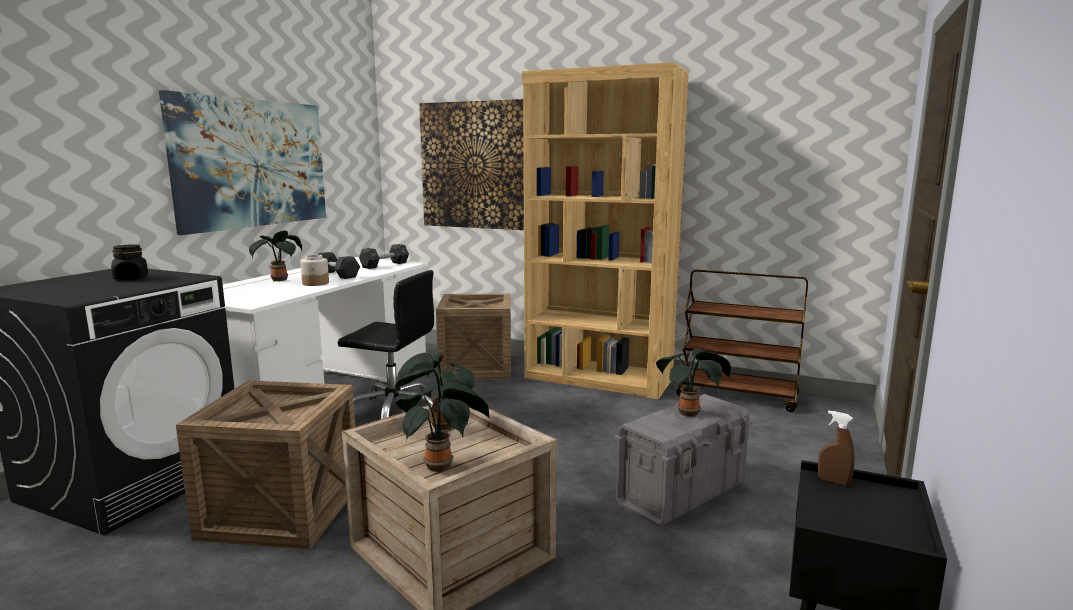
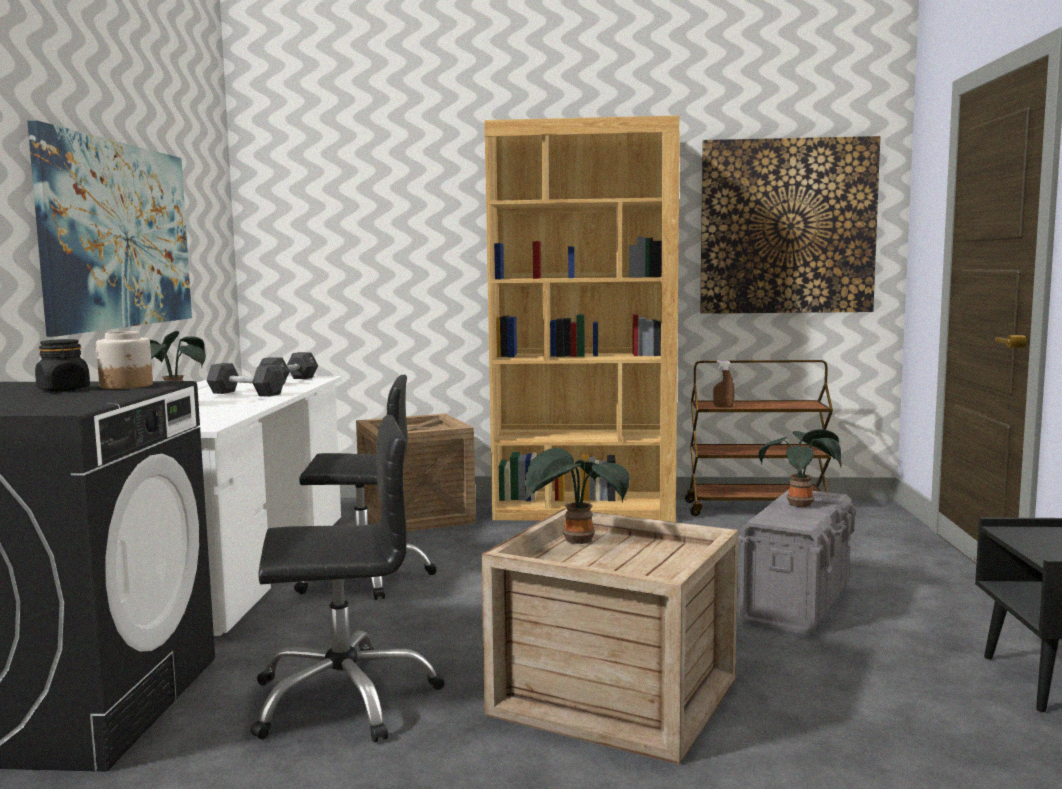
camera: 20 degrees left, 5 degrees down
crate [176,380,355,549] -> black office chair [250,415,445,743]
jar [300,255,329,286] -> jar moved to [96,331,153,389]
potted plant [396,383,491,472] -> none
picture [419,99,524,230] -> picture moved to [700,136,880,314]
brown spray bottle [818,411,855,486] -> brown spray bottle moved to [713,360,735,407]

